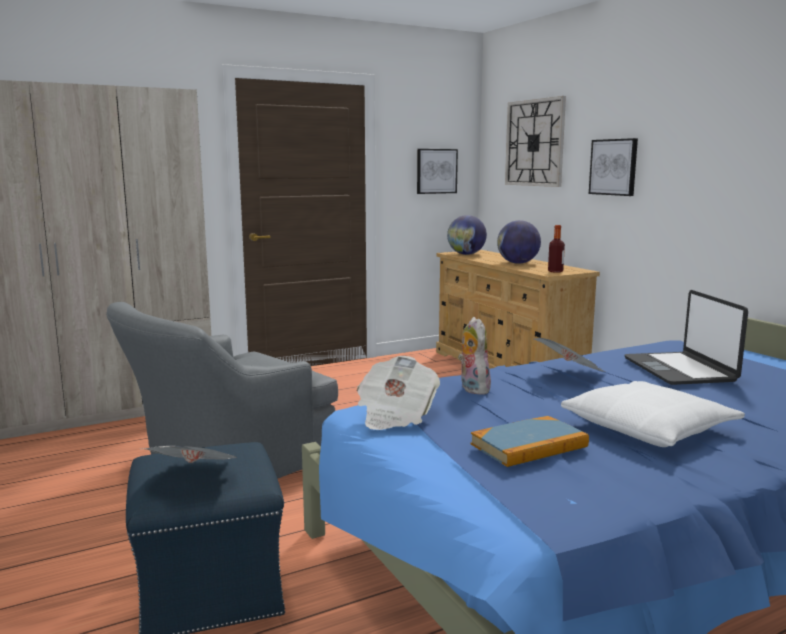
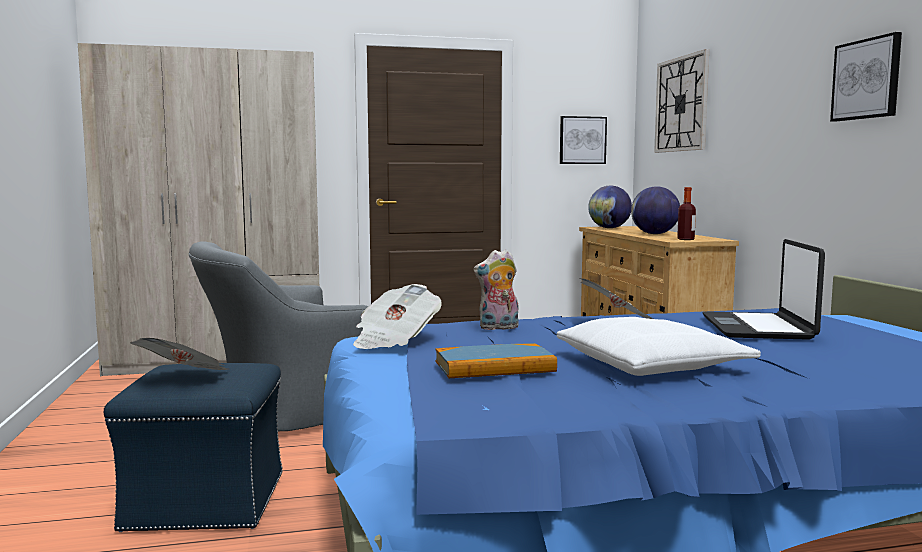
camera: 15 degrees right, 5 degrees down
plush toy [458,317,491,395] -> plush toy turned 105 degrees counterclockwise [473,249,519,330]
picture [589,138,638,196] -> picture moved to [830,32,902,122]

